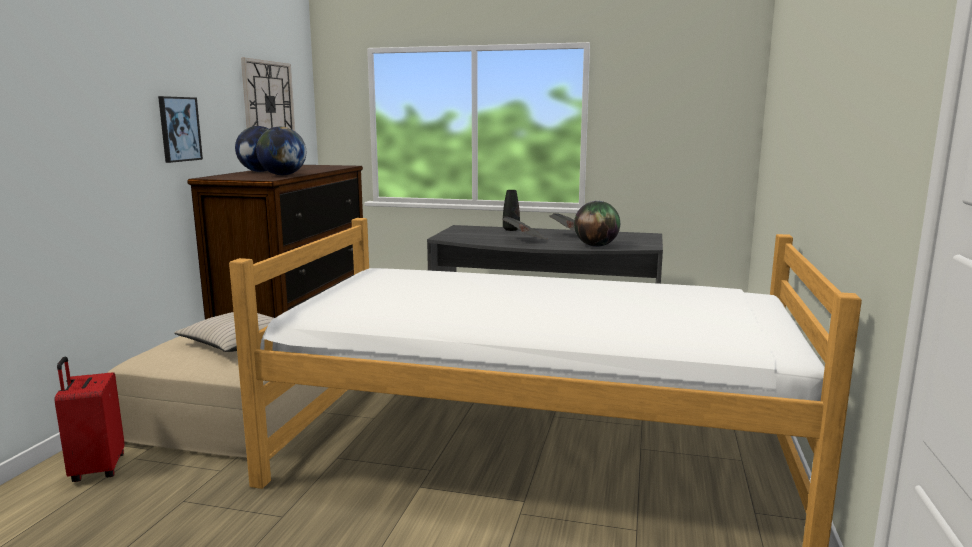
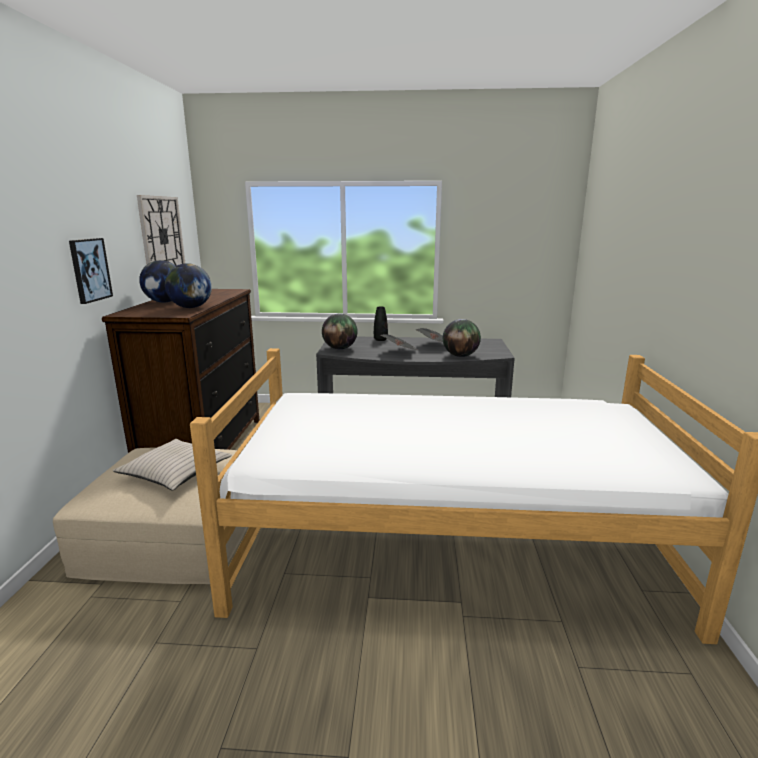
camera: 10 degrees left, 5 degrees up
red suitcase [54,357,124,482] -> none
none -> globe [322,313,358,349]

